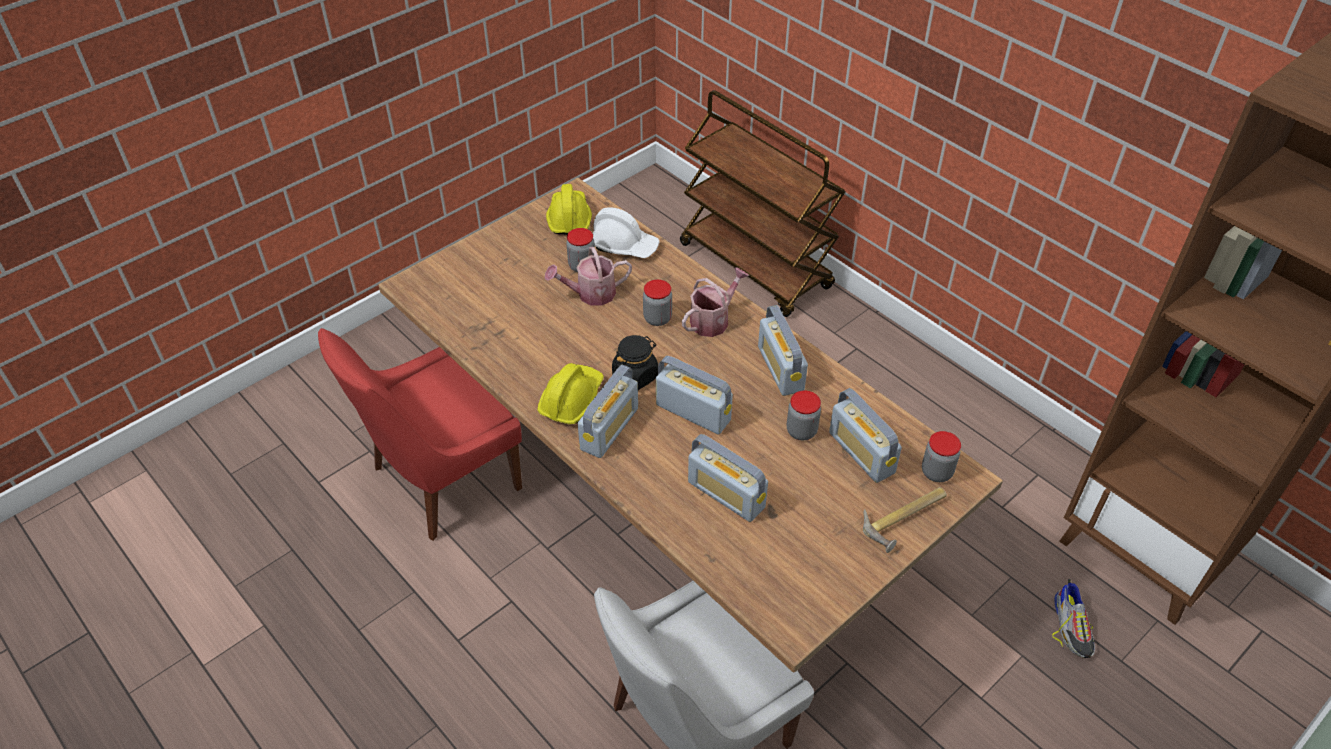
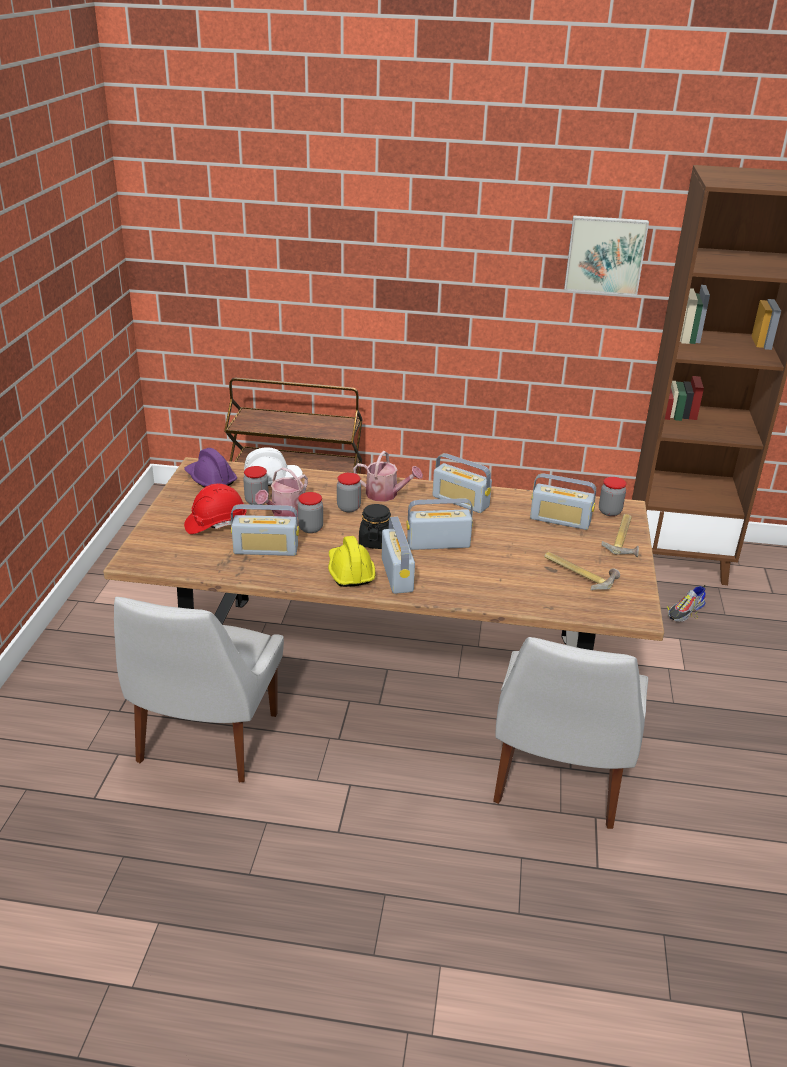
camera: 40 degrees left, 15 degrees down
red chair [318,328,522,541] -> white chair [114,597,284,782]
yellow hard hat [546,184,592,234] -> purple hard hat [184,448,237,488]
watering can [682,267,749,337] -> watering can turned 105 degrees clockwise [353,451,423,502]
radio [688,434,768,522] -> radio moved to [231,504,299,556]
jar [787,391,821,440] -> jar moved to [298,492,323,533]
shoe [1052,579,1095,658] -> shoe turned 90 degrees clockwise [667,585,706,622]
none -> red hard hat [184,484,247,534]
none -> hammer [544,552,620,590]
none -> picture [564,215,649,296]

